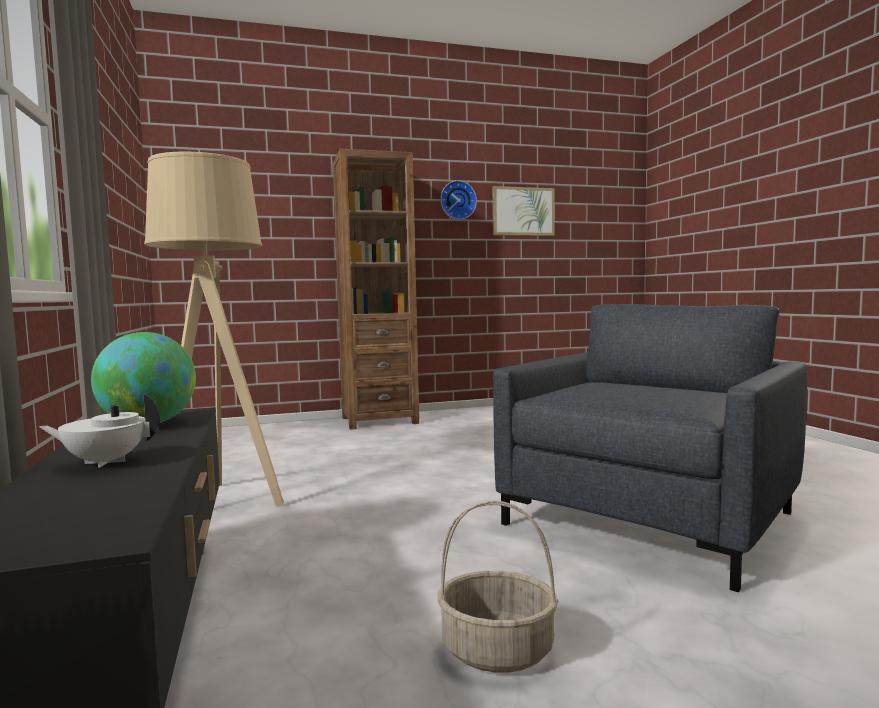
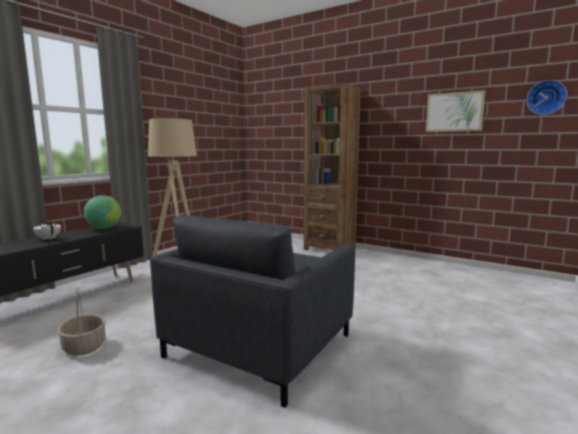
camera: 50 degrees right, 5 degrees up
wall clock [440,181,477,220] -> wall clock moved to [526,80,567,115]
grey armchair [493,304,807,592] -> grey armchair turned 120 degrees clockwise [150,215,355,408]

